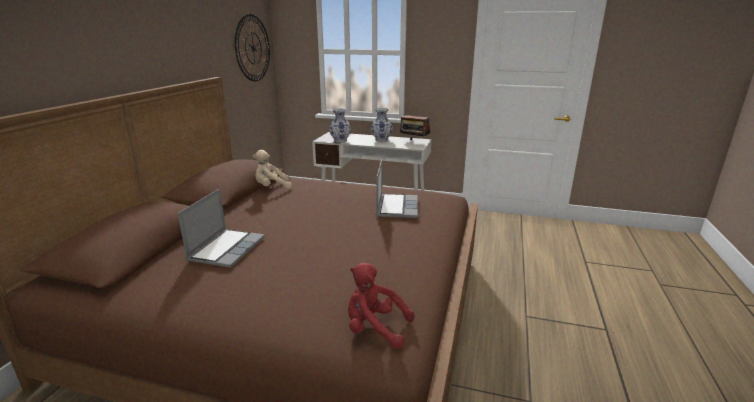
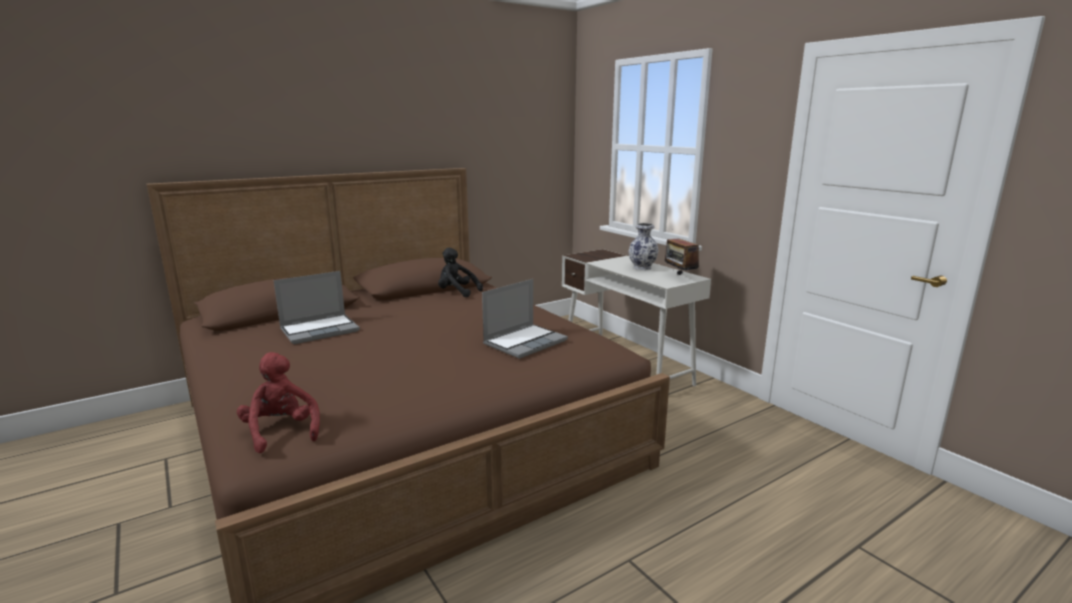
camera: 40 degrees right, 5 degrees down
wall clock [235,14,270,81] -> none
beige plush toy [253,150,292,189] -> black plush toy [438,248,483,297]
vase [329,108,351,143] -> none

